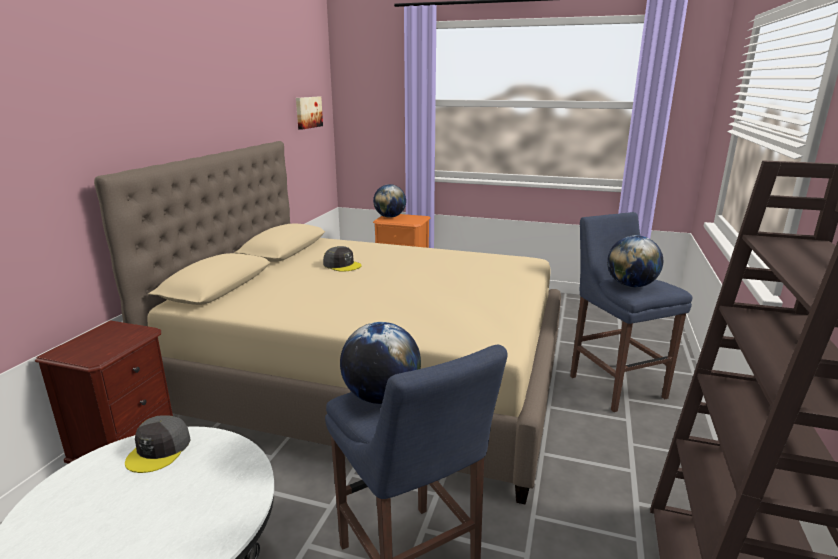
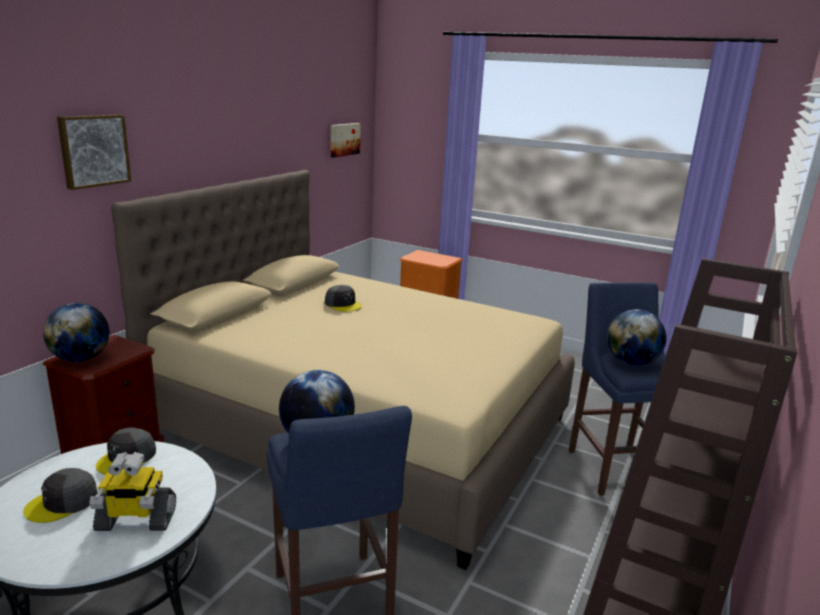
camera: 10 degrees right, 0 degrees up
globe [373,184,406,218] -> globe moved to [43,303,109,362]
none -> grey cap [23,468,98,523]
none -> picture [57,114,131,190]
none -> toy robot [89,452,176,531]

